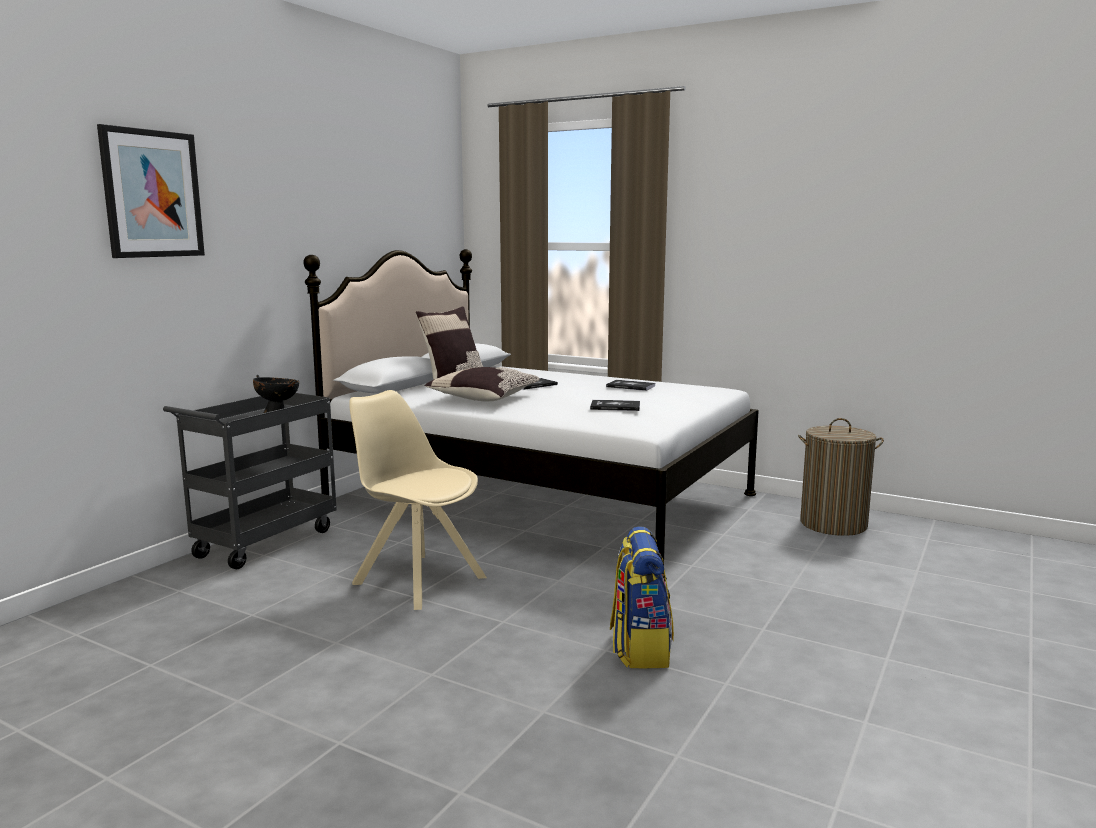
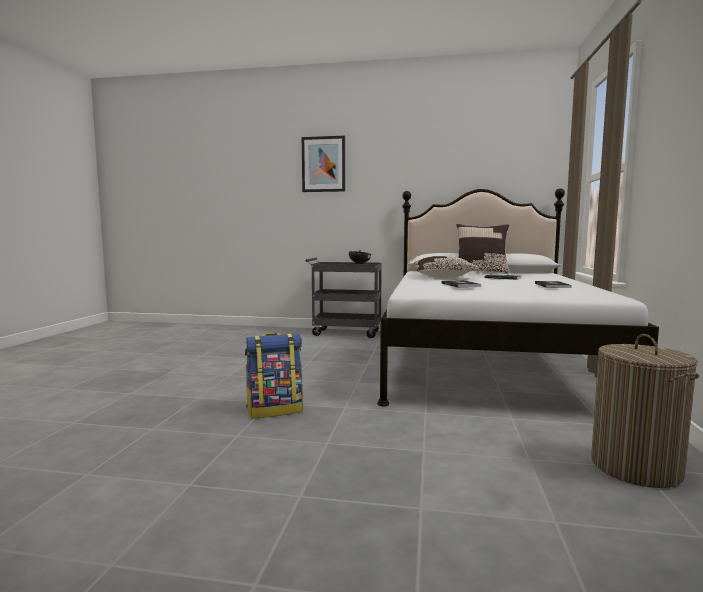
camera: 70 degrees right, 5 degrees down
beige chair [349,390,487,610] -> none

